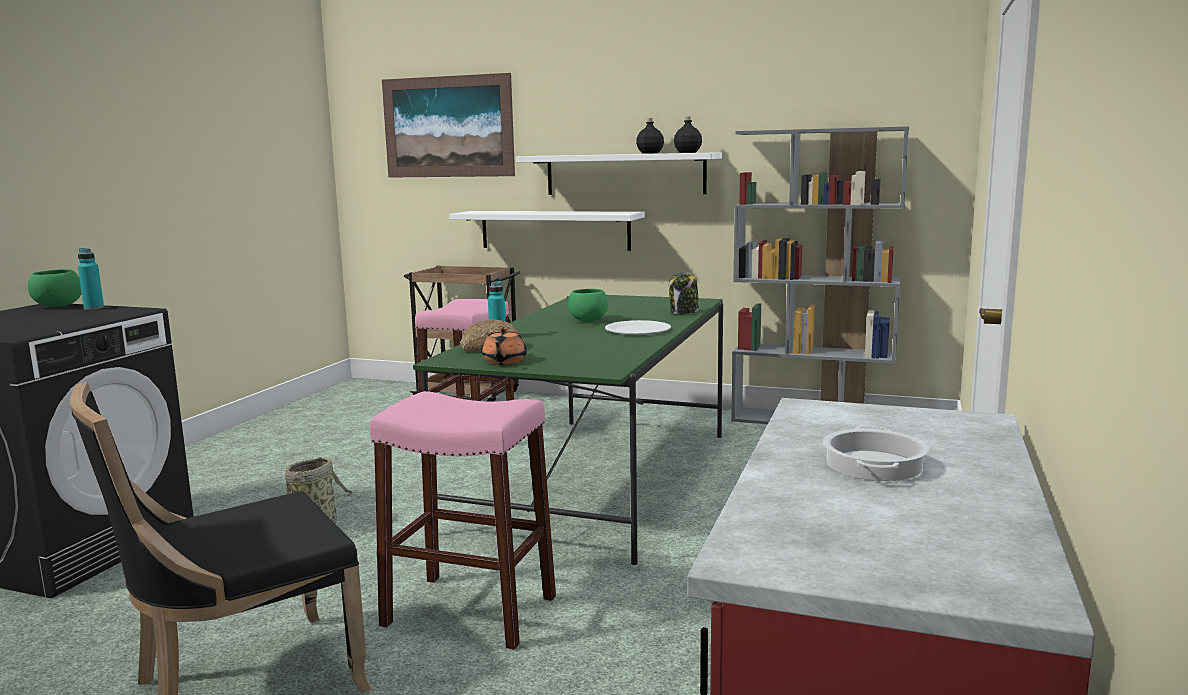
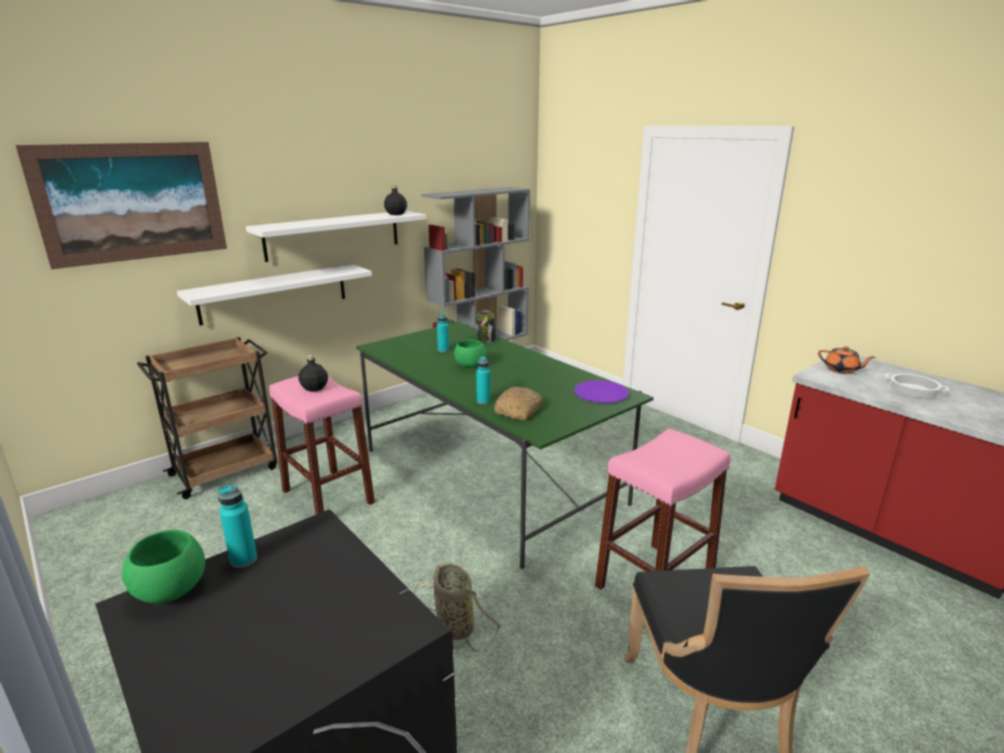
camera: 60 degrees left, 10 degrees up
orange teapot [482,327,527,365] -> orange teapot moved to [818,346,876,374]
white plate [605,320,671,335] -> none
black bottle [636,118,664,154] -> black bottle moved to [299,355,328,392]
none -> turquoise bottle [437,313,449,352]
none -> purple plate [574,380,629,403]

